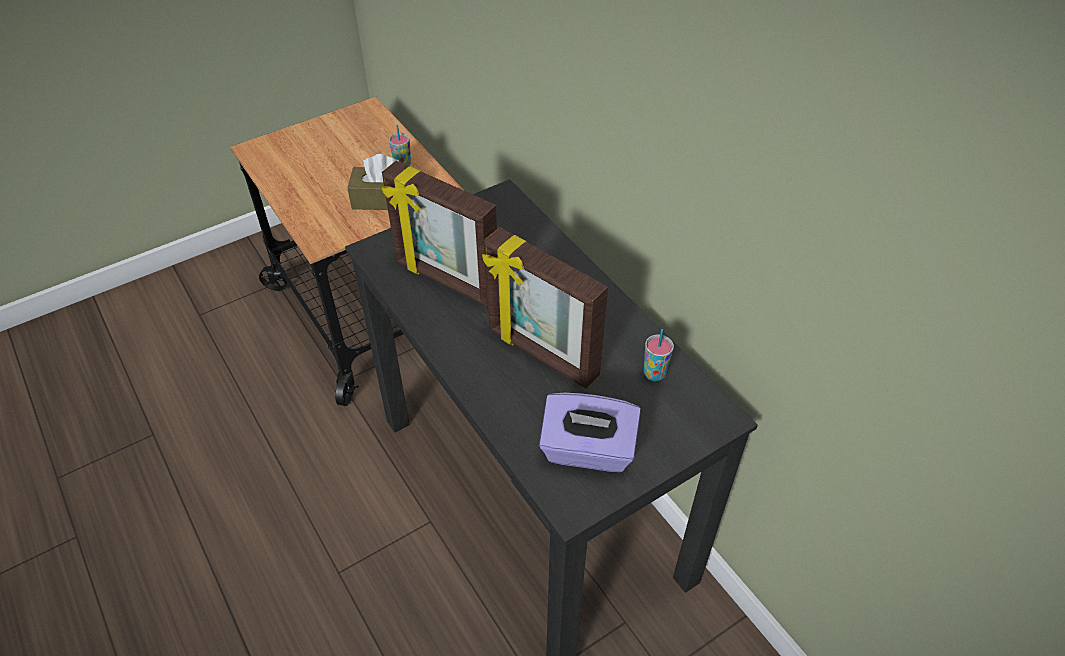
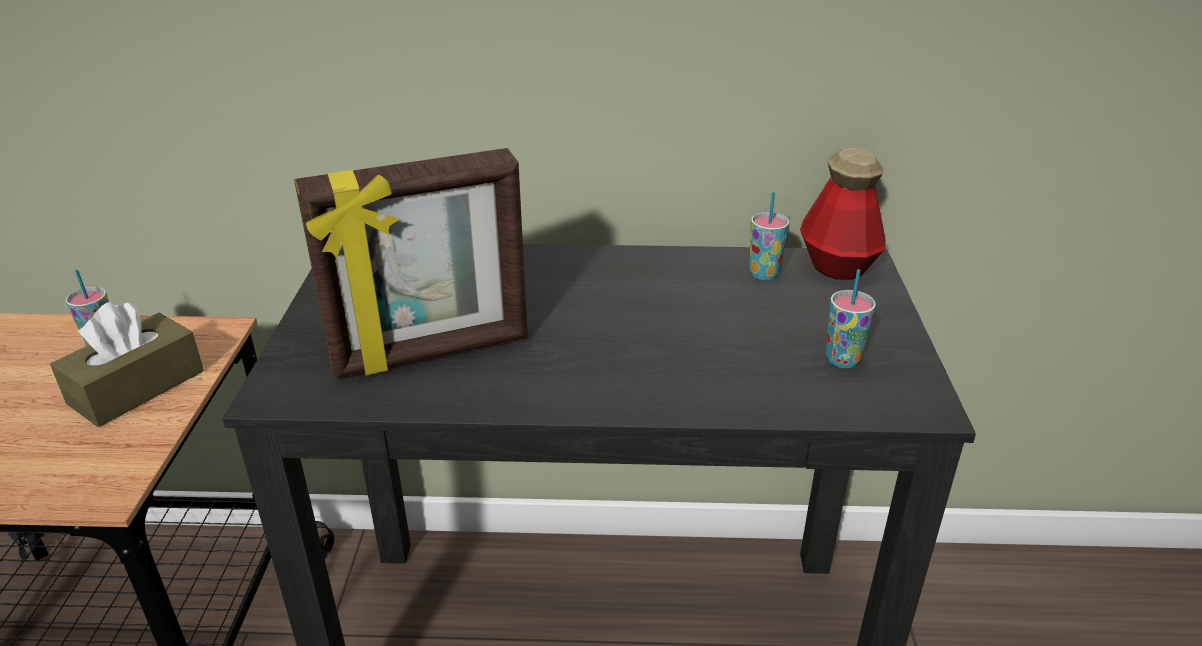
camera: 55 degrees left, 15 degrees down
picture frame [482,227,608,389] -> none
purple tissue box [539,393,641,472] -> cup [826,269,876,368]
none -> bottle [800,148,886,280]

